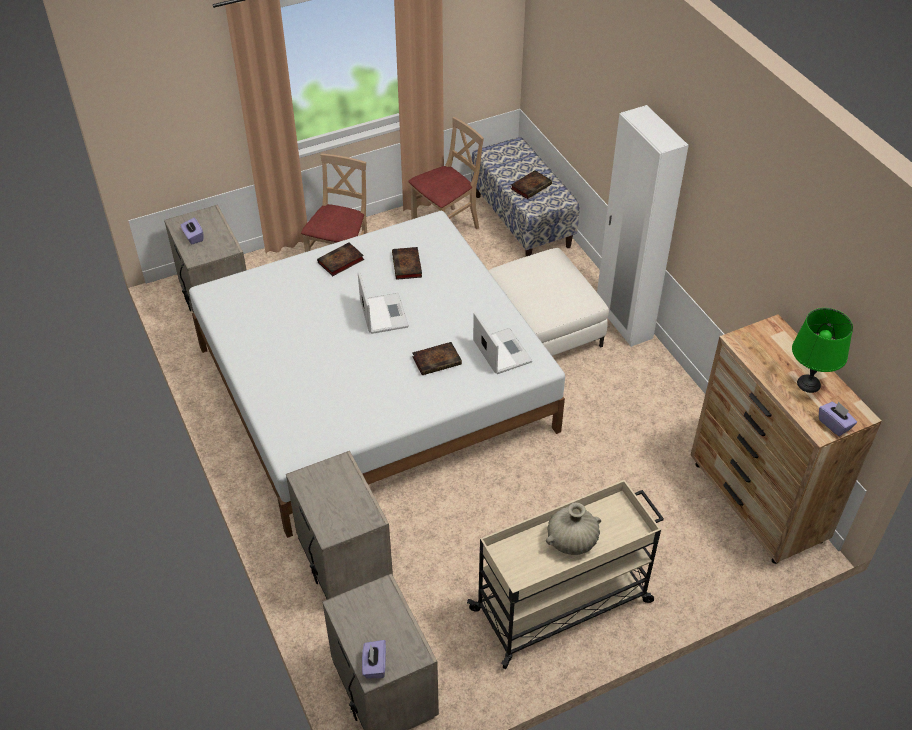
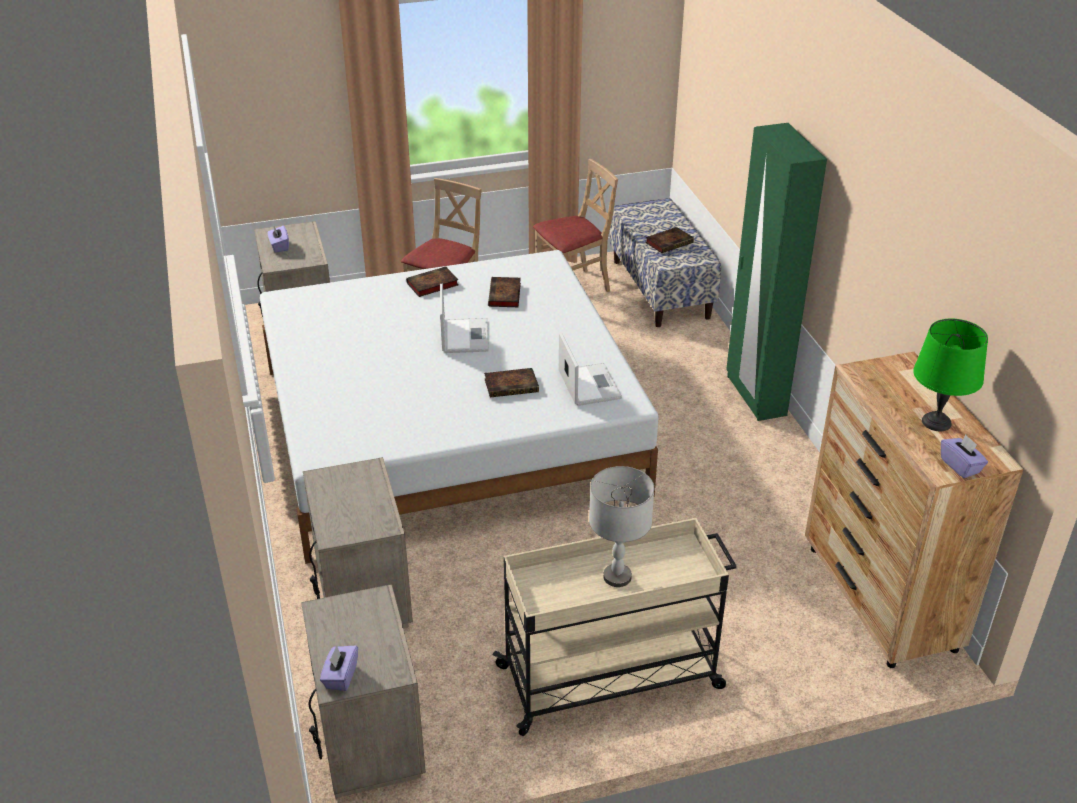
camera: 10 degrees right, 10 degrees down
white ottoman [488,248,609,356] -> none
beige vase [546,503,601,555] -> grey table lamp [589,466,654,587]
white wardrobe [597,105,689,347] -> green wardrobe [726,123,827,421]

